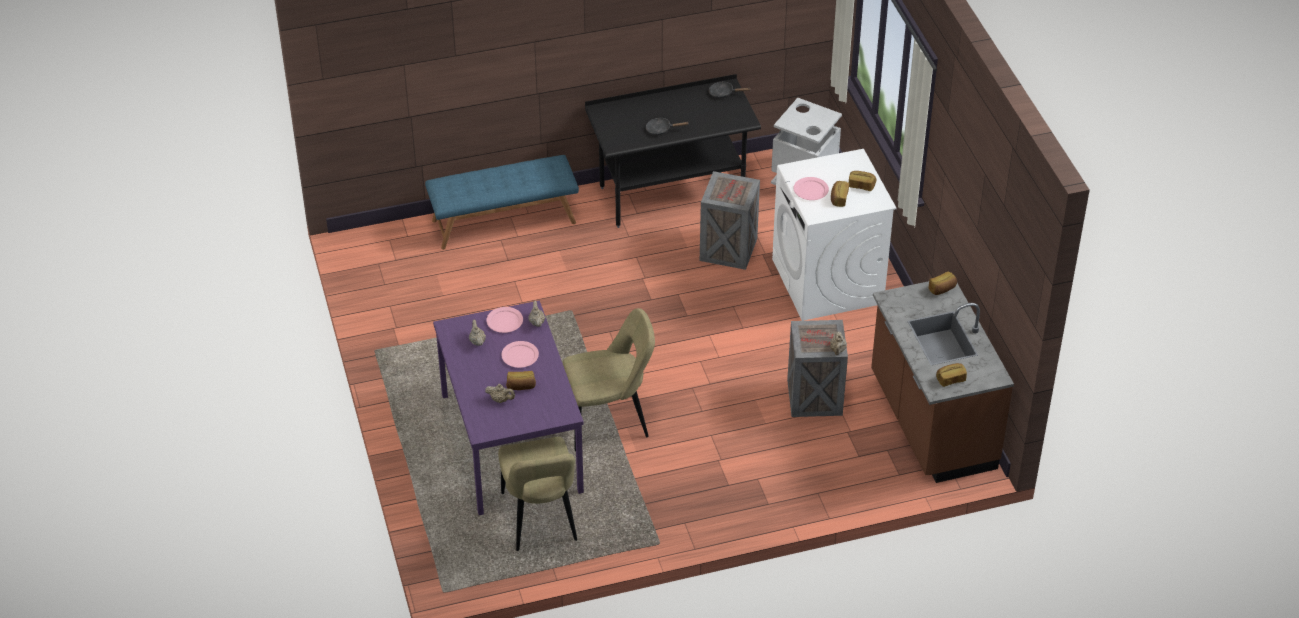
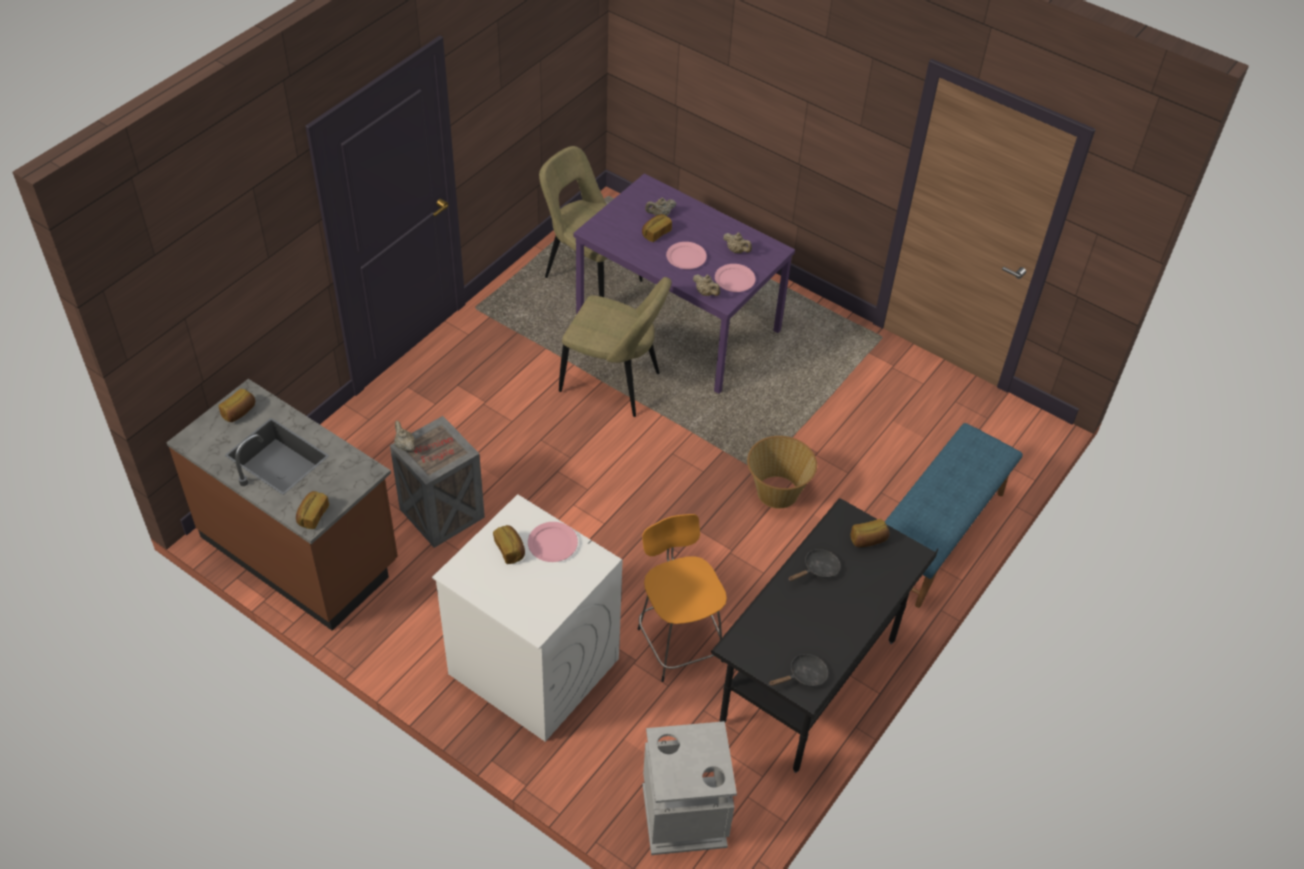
camera: 140 degrees right, 5 degrees up
beige chair [563,308,655,451] -> beige chair turned 105 degrees counterclockwise [559,277,672,417]
crate [700,171,760,270] -> orange stool [638,514,727,682]
bread [849,171,876,191] -> bread moved to [851,519,889,547]
none -> basket [747,436,817,509]

